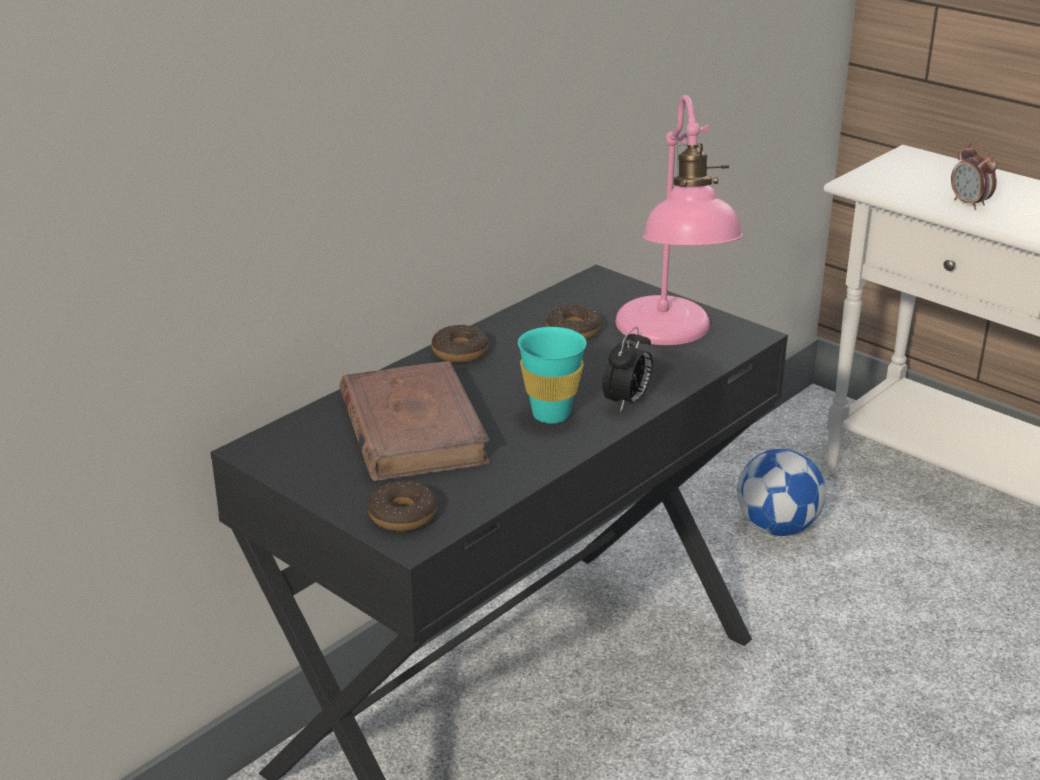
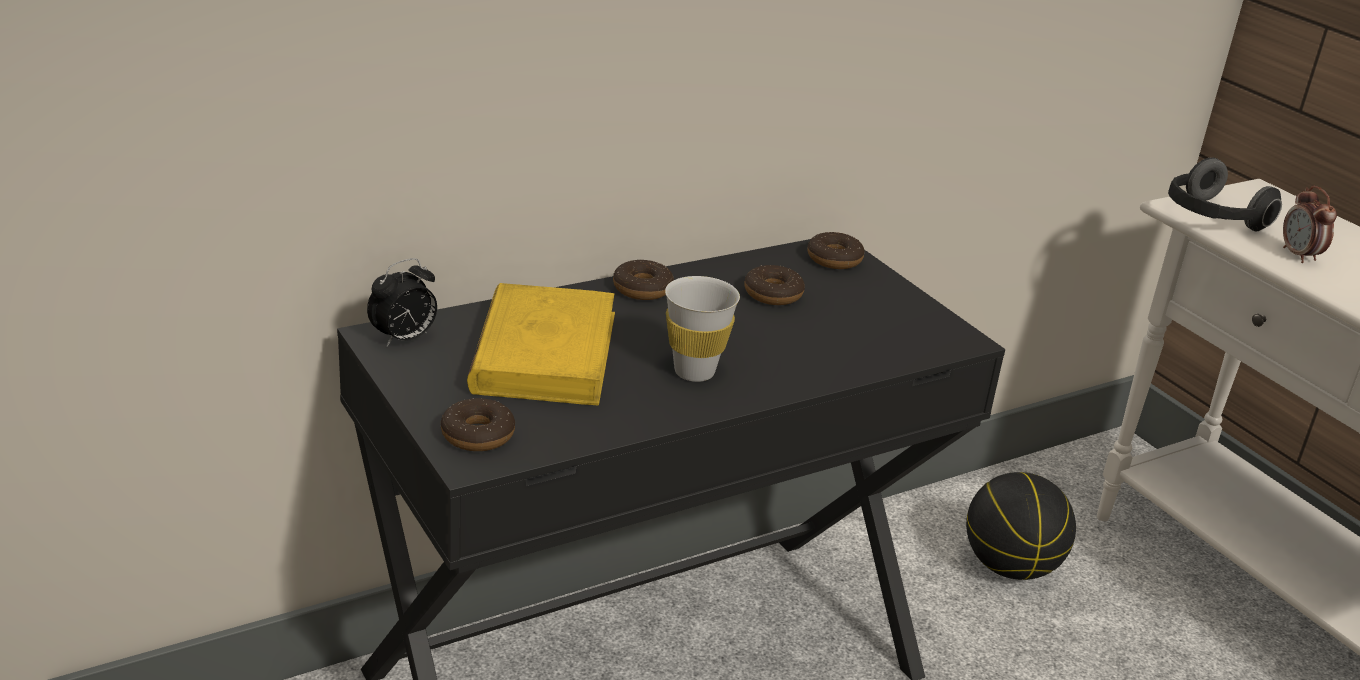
camera: 15 degrees right, 0 degrees up
brown book [340,361,490,481] -> yellow book [467,283,615,405]
turquoise cup [518,327,586,424] -> white cup [665,276,740,382]
alarm clock [602,327,653,412] -> alarm clock moved to [367,258,437,347]
pink table lamp [616,95,743,345] -> none
football [737,448,826,536] -> basketball [966,472,1076,580]
none -> donut [807,232,865,269]
none -> headphones [1168,157,1282,231]

